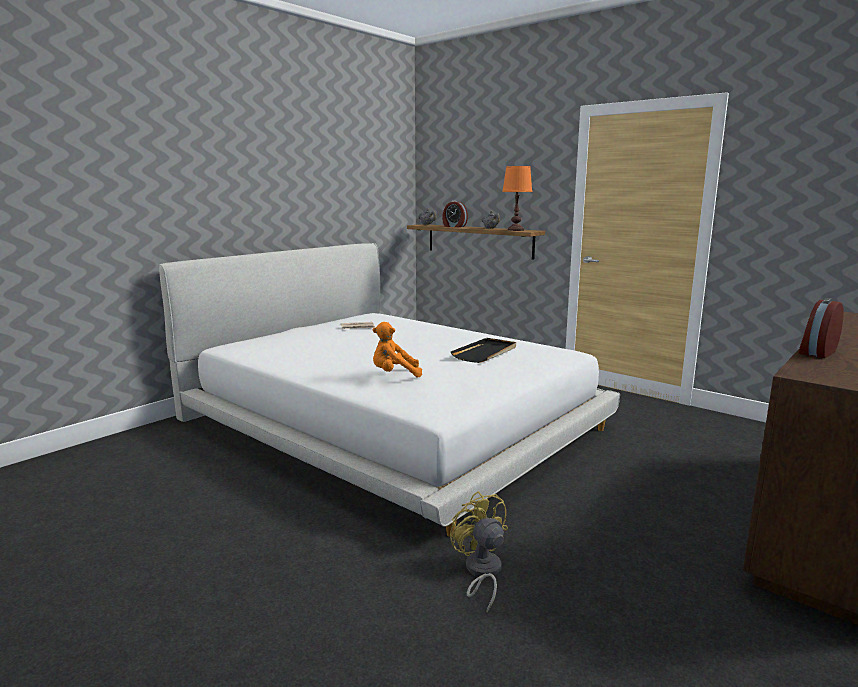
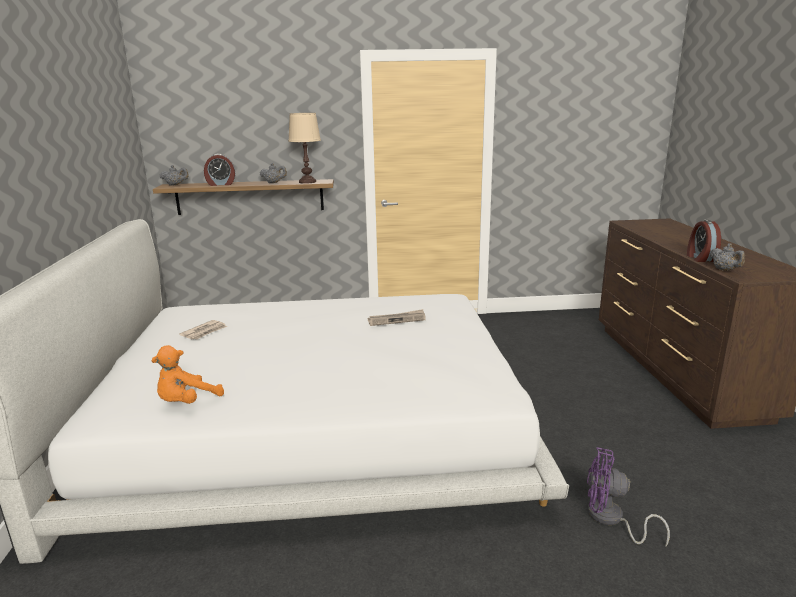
camera: 45 degrees left, 5 degrees up
orange plush toy [373,322,422,378] -> orange plush toy moved to [151,345,224,404]
yellow fan [450,491,508,612] -> purple fan [587,447,670,547]
black tray [451,338,516,363] -> newspaper [368,309,426,326]
orange table lamp [502,166,533,231] -> beige table lamp [288,113,321,184]
none -> grey teapot [710,243,745,271]

